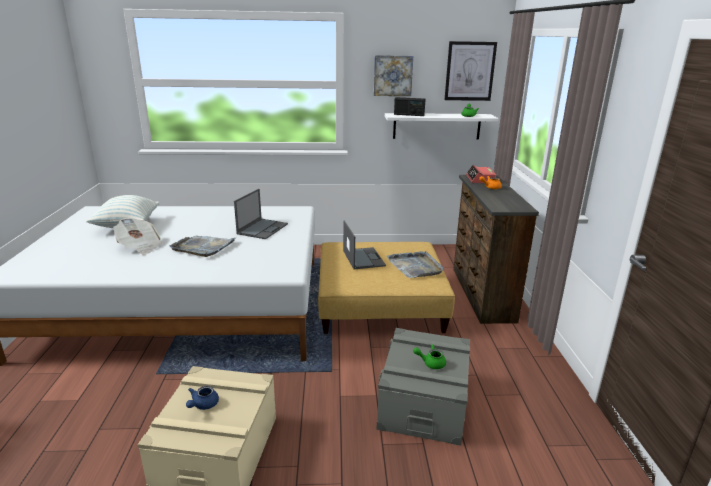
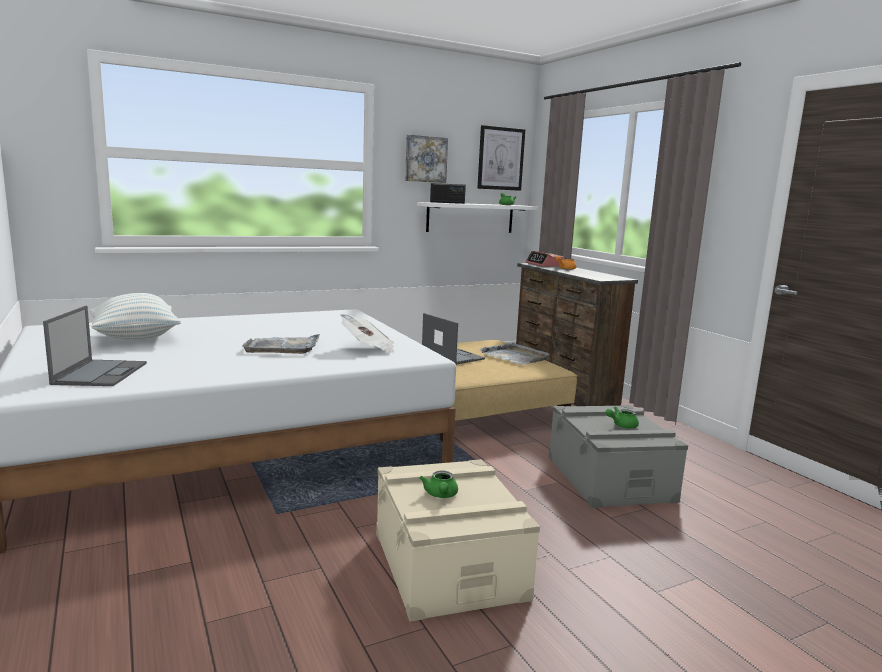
camera: 25 degrees left, 10 degrees down
newspaper [113,218,162,255] -> newspaper moved to [340,314,394,353]
blue teapot [186,386,219,410] -> green teapot [420,471,458,498]
laptop [234,189,288,239] -> laptop moved to [43,306,147,386]

